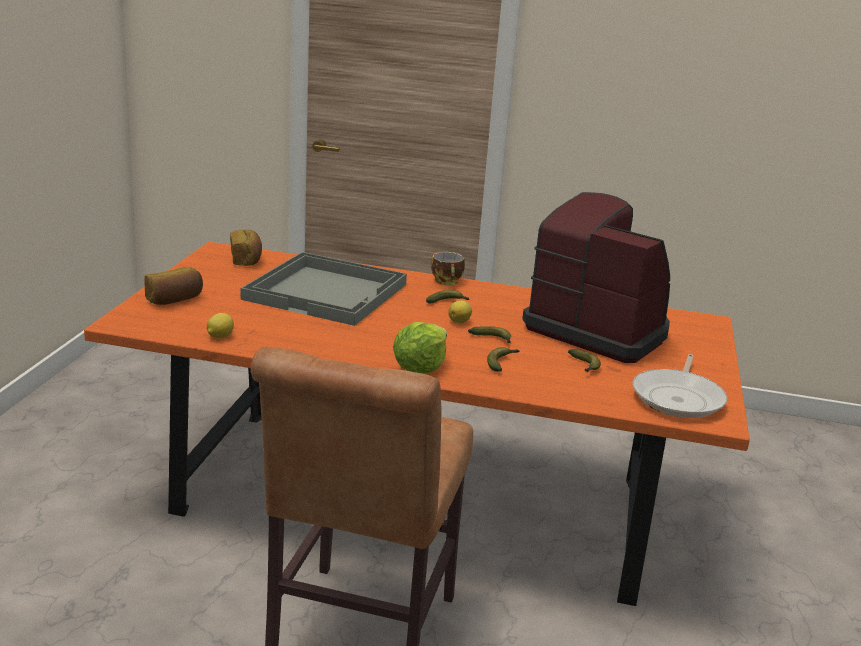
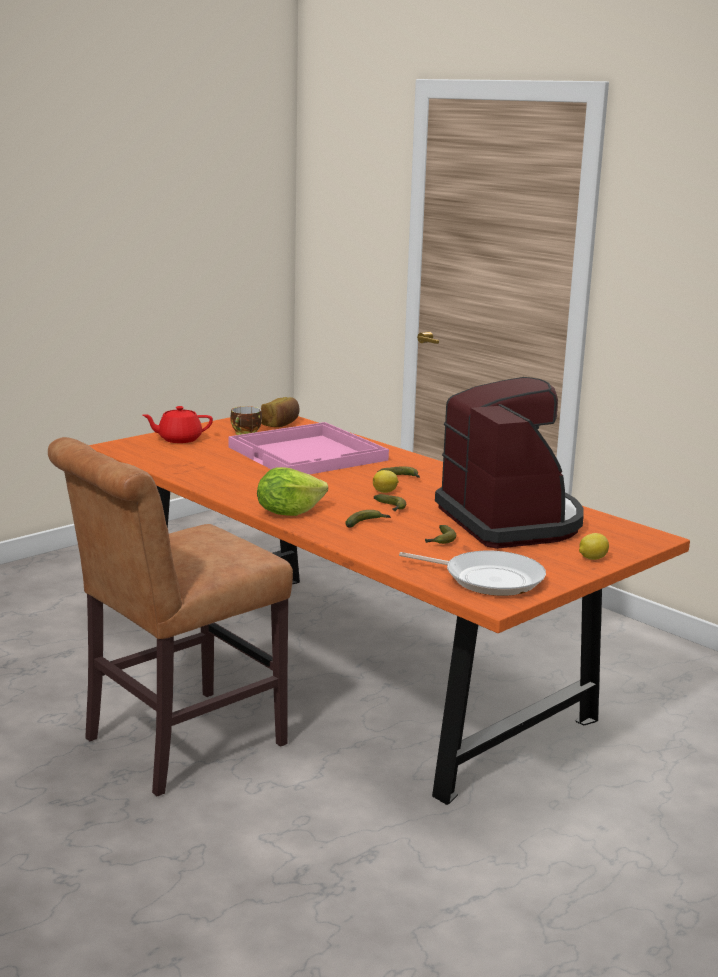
camera: 35 degrees right, 5 degrees down
bread [144,267,203,305] -> red teapot [143,406,213,443]
lemon [207,313,234,338] -> lemon moved to [579,533,609,560]
grey tray [241,252,407,326] -> pink tray [229,422,389,475]
cup [431,252,465,285] -> cup moved to [230,406,262,435]
frying pan [632,354,727,418] -> frying pan turned 120 degrees counterclockwise [399,551,546,596]

